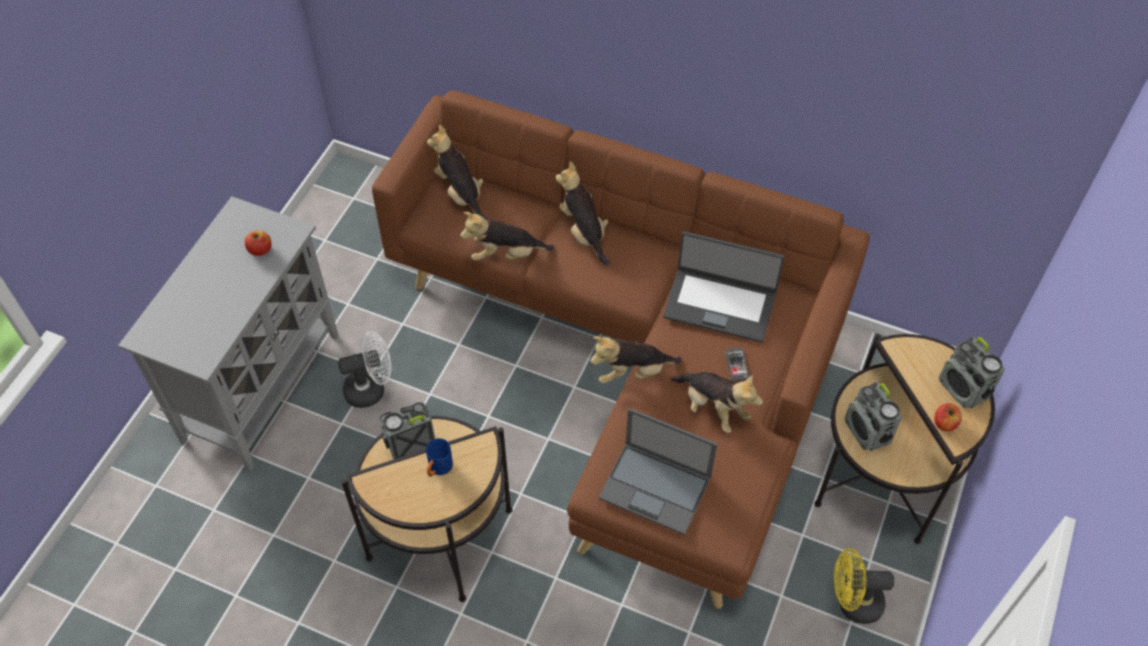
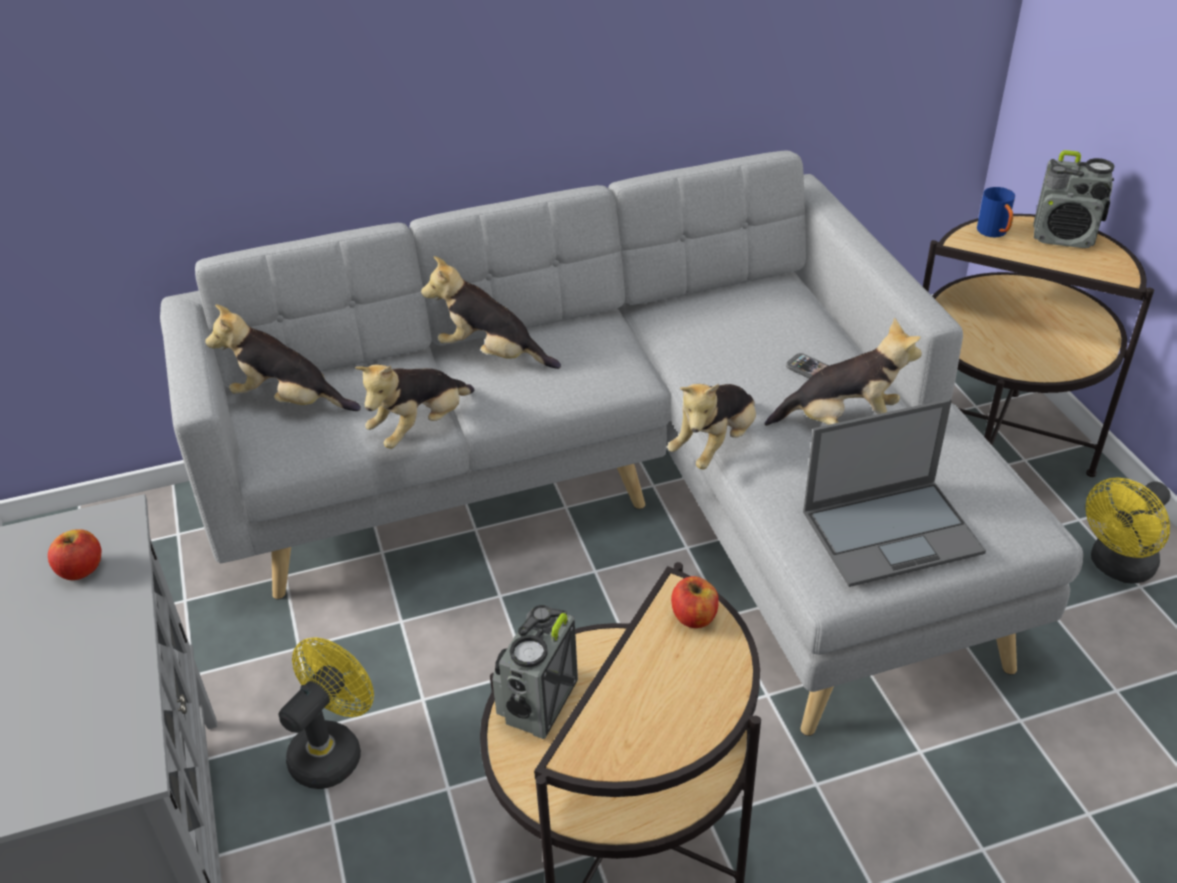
camera: 40 degrees left, 15 degrees down
white fan [338,331,391,408] -> yellow fan [279,637,374,789]
brown sofa [372,90,870,609] -> grey sofa [160,151,1083,736]
blue mug [426,438,453,477] -> blue mug moved to [977,187,1015,237]
laptop [663,231,784,342] -> none
radio [845,382,902,451] -> none
apple [934,403,962,432] -> apple moved to [671,576,719,628]

